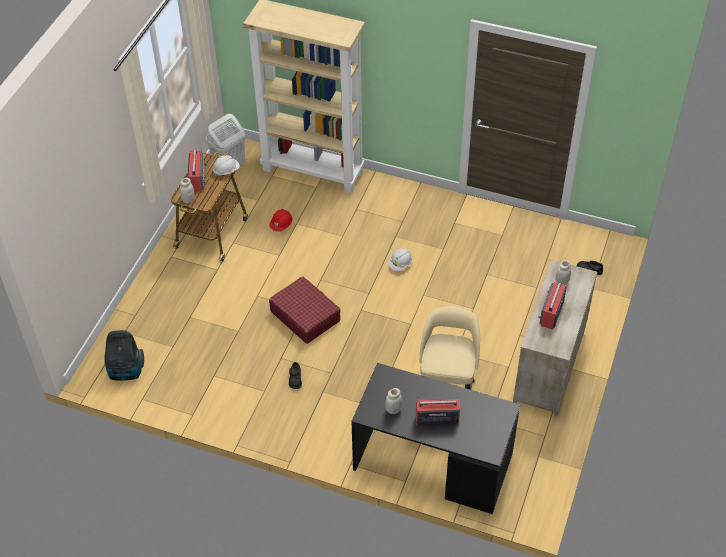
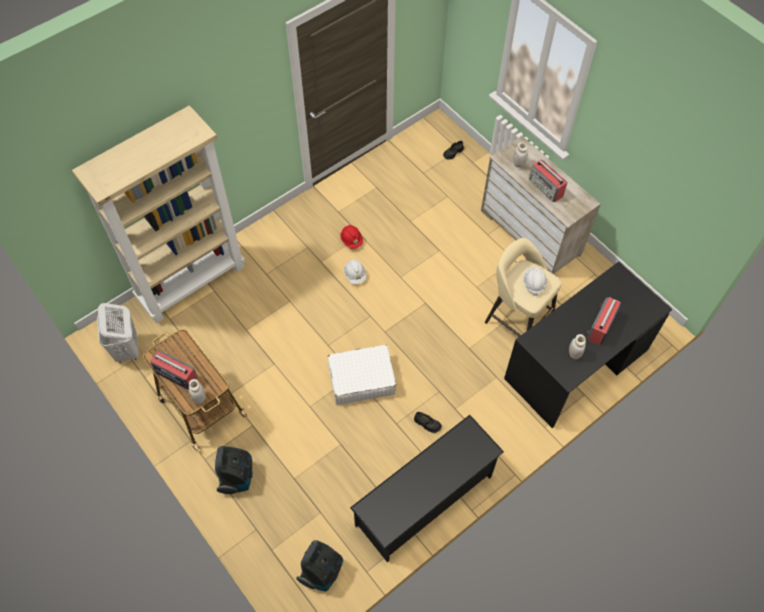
camera: 60 degrees left, 10 degrees up
white hard hat [213,155,240,176] -> white hard hat moved to [523,267,547,296]
red hard hat [269,209,293,232] -> red hard hat moved to [340,225,363,249]
red suitcase [269,276,341,344] -> white suitcase [327,345,396,405]
none -> vacuum cleaner [215,446,253,494]
none -> black shoe rack [350,415,504,562]

